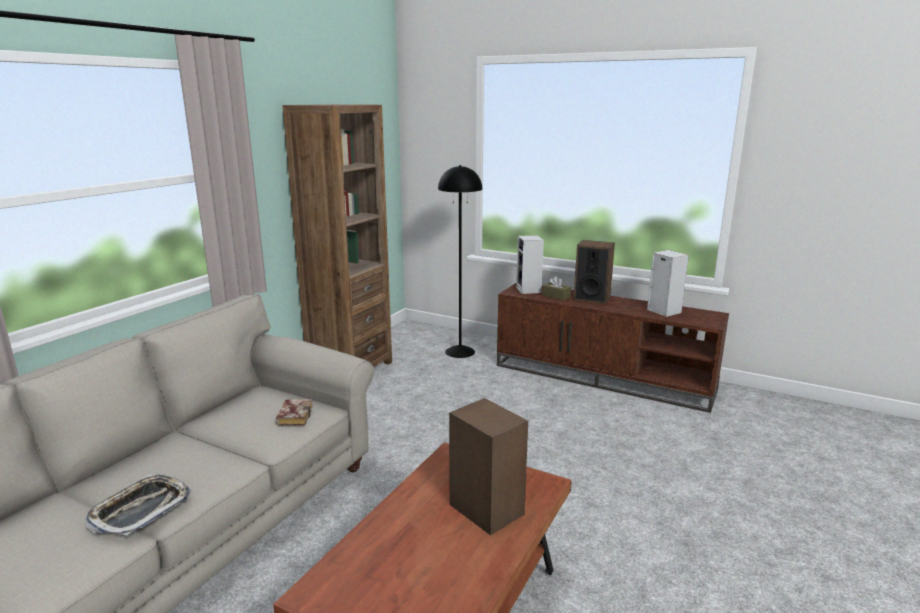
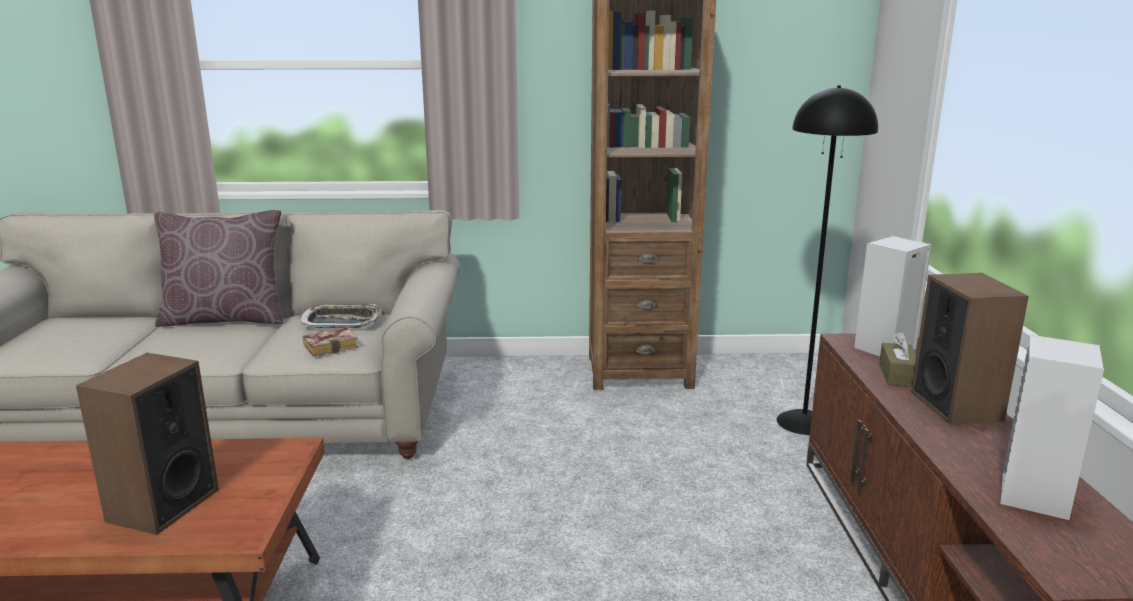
camera: 60 degrees right, 0 degrees up
tray [85,474,191,536] -> tray moved to [299,304,382,328]
none -> brown pillow [154,210,283,327]

